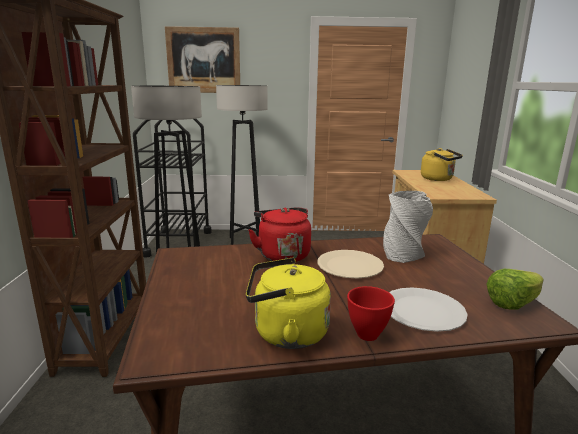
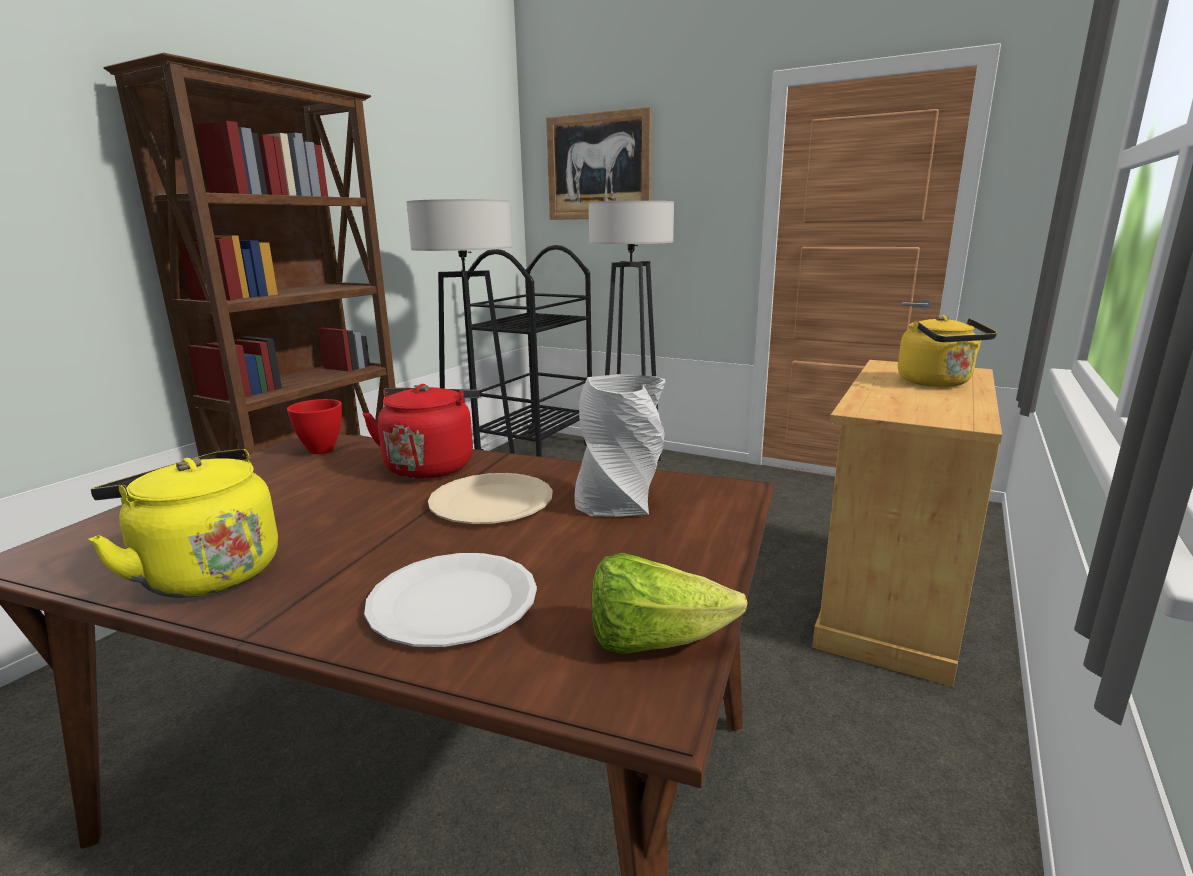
camera: 30 degrees right, 0 degrees up
red bowl [347,286,395,341] -> red bowl moved to [287,399,342,454]

